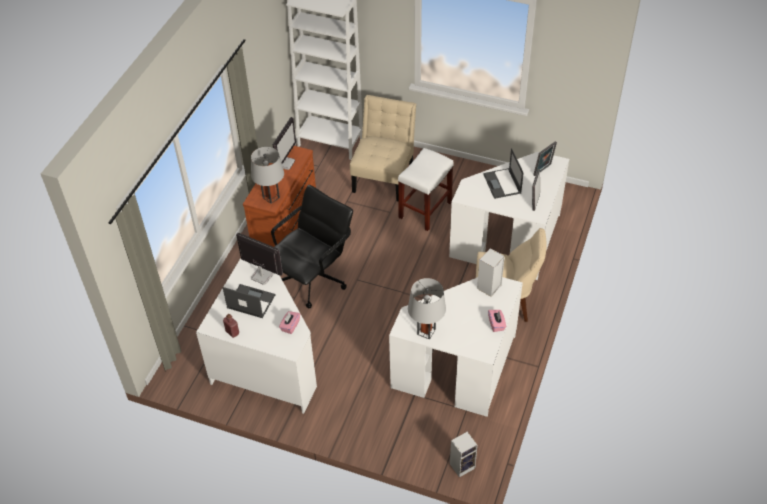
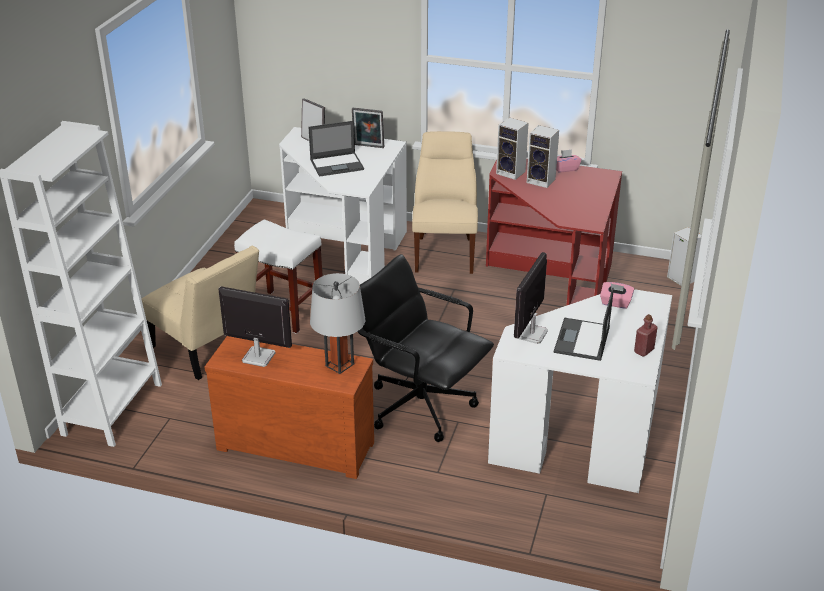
camera: 95 degrees left, 15 degrees down
beige chair [350,95,416,202] -> beige chair turned 150 degrees counterclockwise [142,246,259,380]
white desk [389,277,523,417] -> red desk [486,159,622,306]
grey table lamp [408,278,446,340] -> none
none -> speaker [527,125,559,188]

